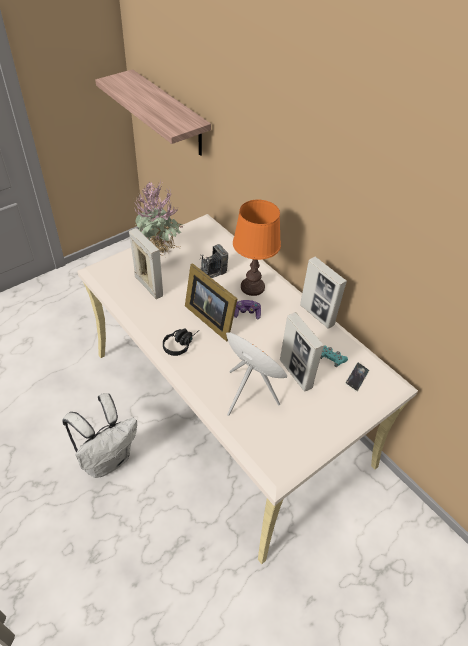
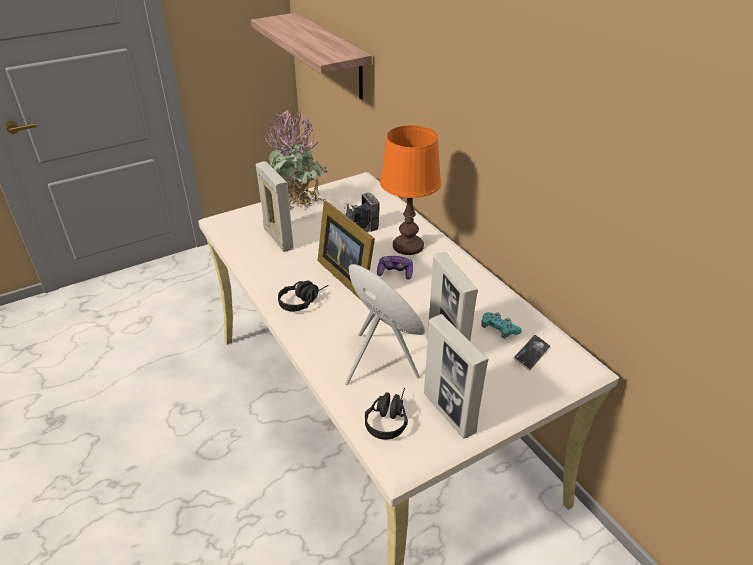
camera: 10 degrees right, 10 degrees down
white backpack [62,393,137,478] -> none
picture frame [300,256,347,329] -> picture frame moved to [424,314,489,439]
none -> black headphones [365,388,408,440]

